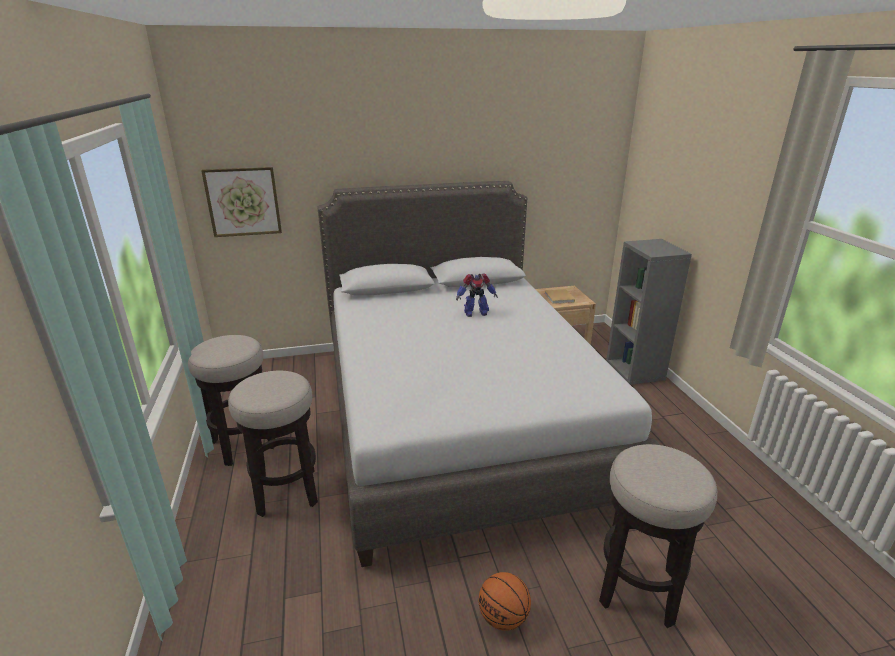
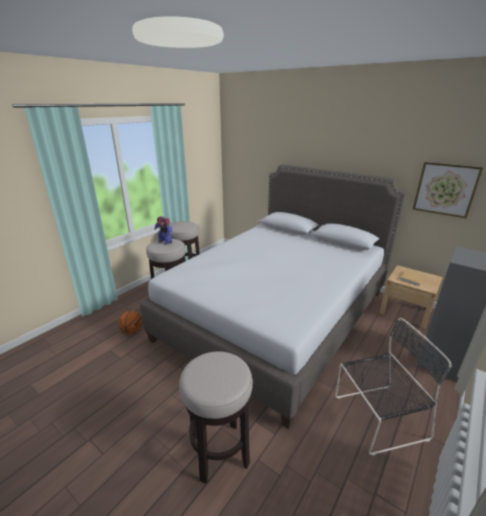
camera: 50 degrees right, 0 degrees up
picture [201,167,282,237] -> picture moved to [413,162,483,218]
toy robot [456,273,498,317] -> toy robot moved to [154,216,172,245]
basketball [479,572,531,631] -> basketball moved to [118,311,142,334]
none -> black chair [335,318,452,456]

